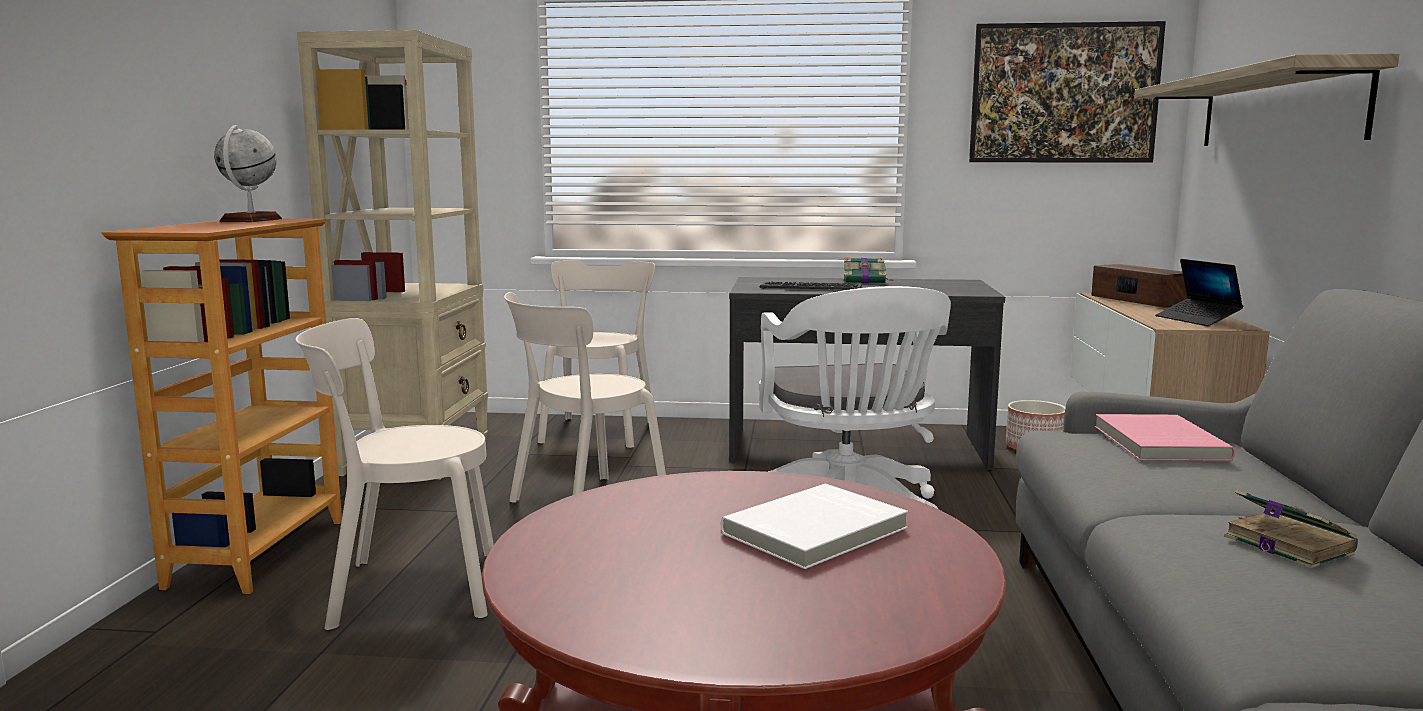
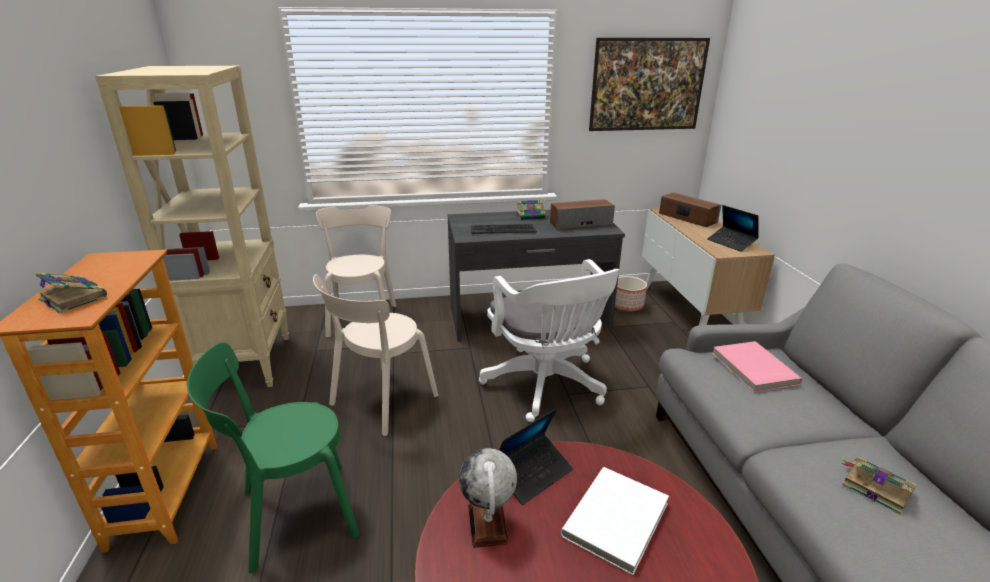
camera: 15 degrees left, 15 degrees up
globe [214,125,282,222] -> globe moved to [459,448,517,548]
beige chair [295,318,494,630] -> green chair [187,342,359,573]
shelf [1134,53,1399,146] -> none
none -> book [33,272,107,314]
none -> laptop [499,408,573,505]
none -> speaker [550,199,615,230]

